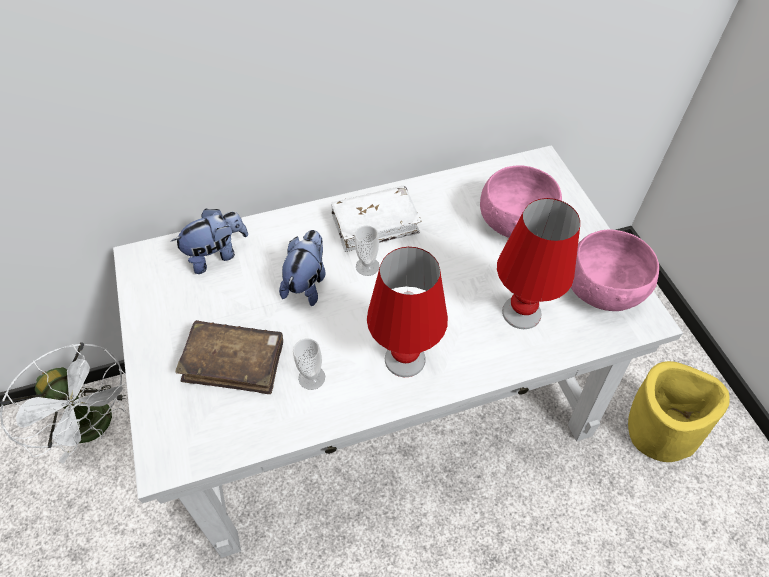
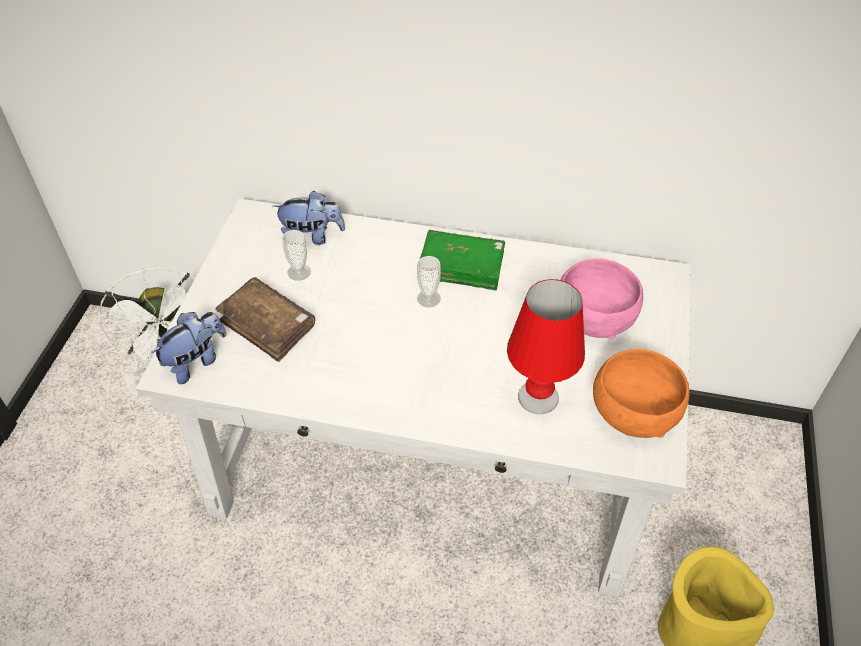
camera: 30 degrees right, 5 degrees down
plush toy [279,230,326,306] -> plush toy moved to [151,312,226,384]
cup [293,338,325,390] -> cup moved to [282,230,311,281]
white book [331,185,422,252] -> green book [419,230,505,290]
red table lamp [367,247,448,377] -> none
pink bowl [571,230,659,311] -> orange bowl [593,349,689,438]

